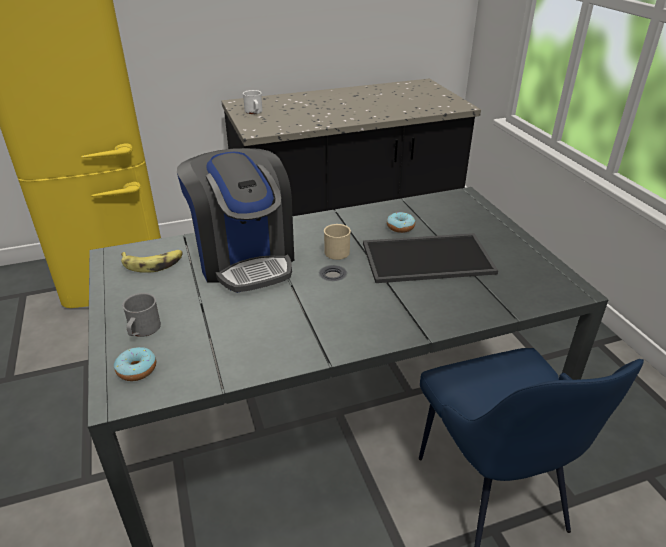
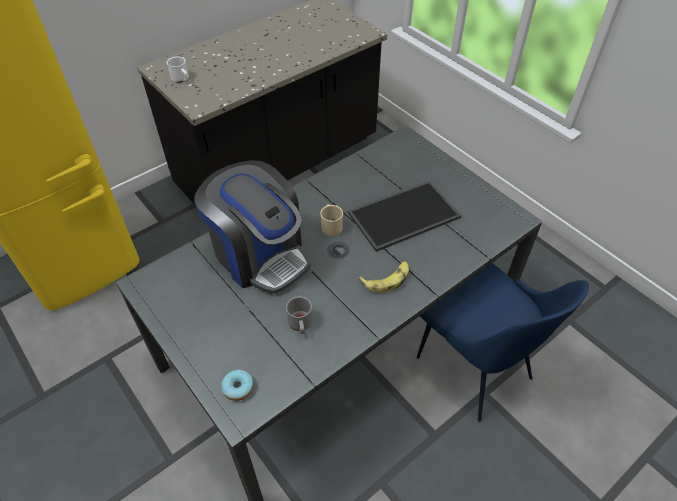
camera: 20 degrees left, 15 degrees up
banana [121,250,183,273] -> banana moved to [359,261,409,293]
grey mug [122,293,161,337] -> grey mug moved to [286,296,312,334]
donut [387,212,415,233] -> none

